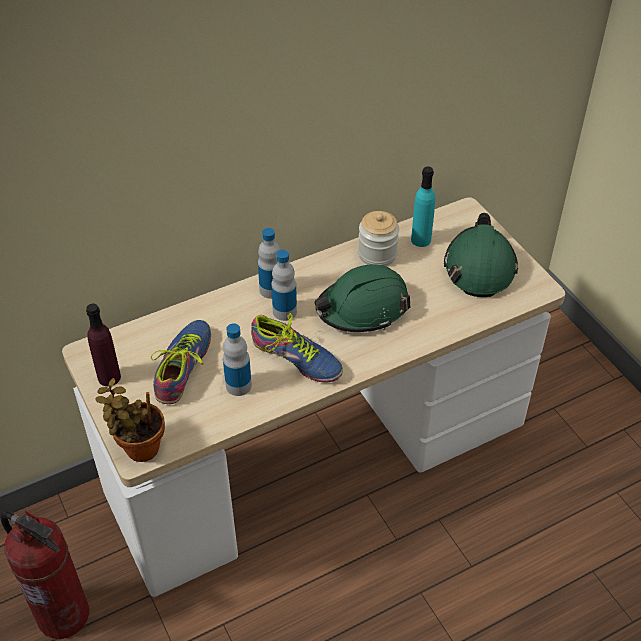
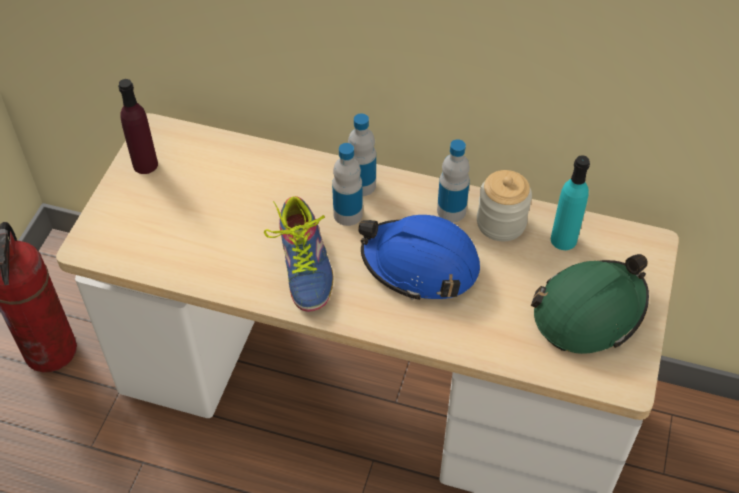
camera: 45 degrees right, 5 degrees up
potted plant [96,378,165,462] -> none
shoe [151,320,211,404] -> none
bottle [223,323,252,396] -> bottle moved to [437,139,470,222]
green hard hat [314,265,410,332] -> blue hard hat [358,215,480,300]

